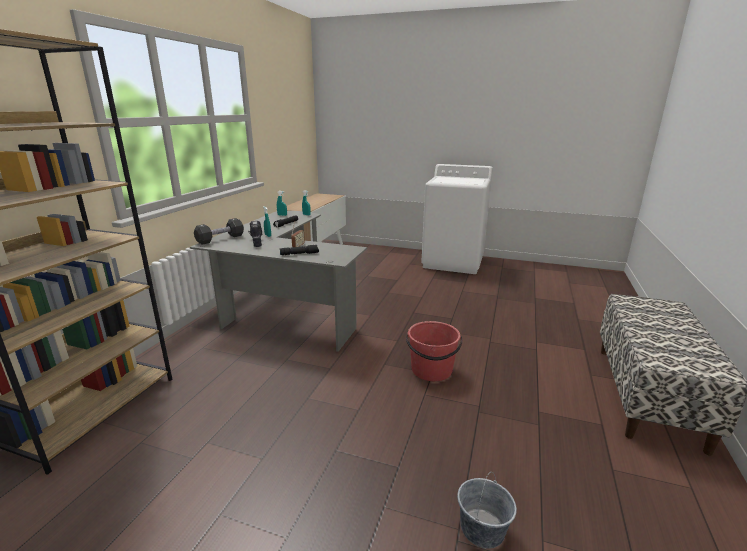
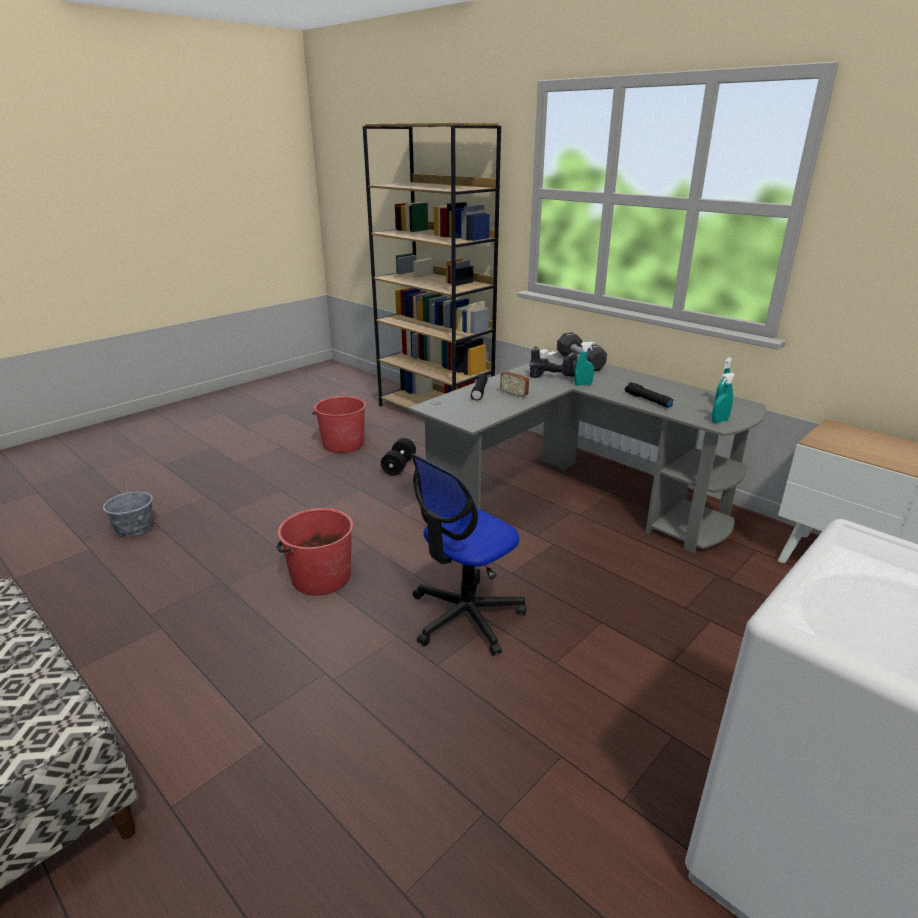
camera: 115 degrees right, 5 degrees up
none -> red bucket [312,396,366,453]
none -> black dumbbell [381,438,416,476]
none -> office chair [411,454,526,656]

